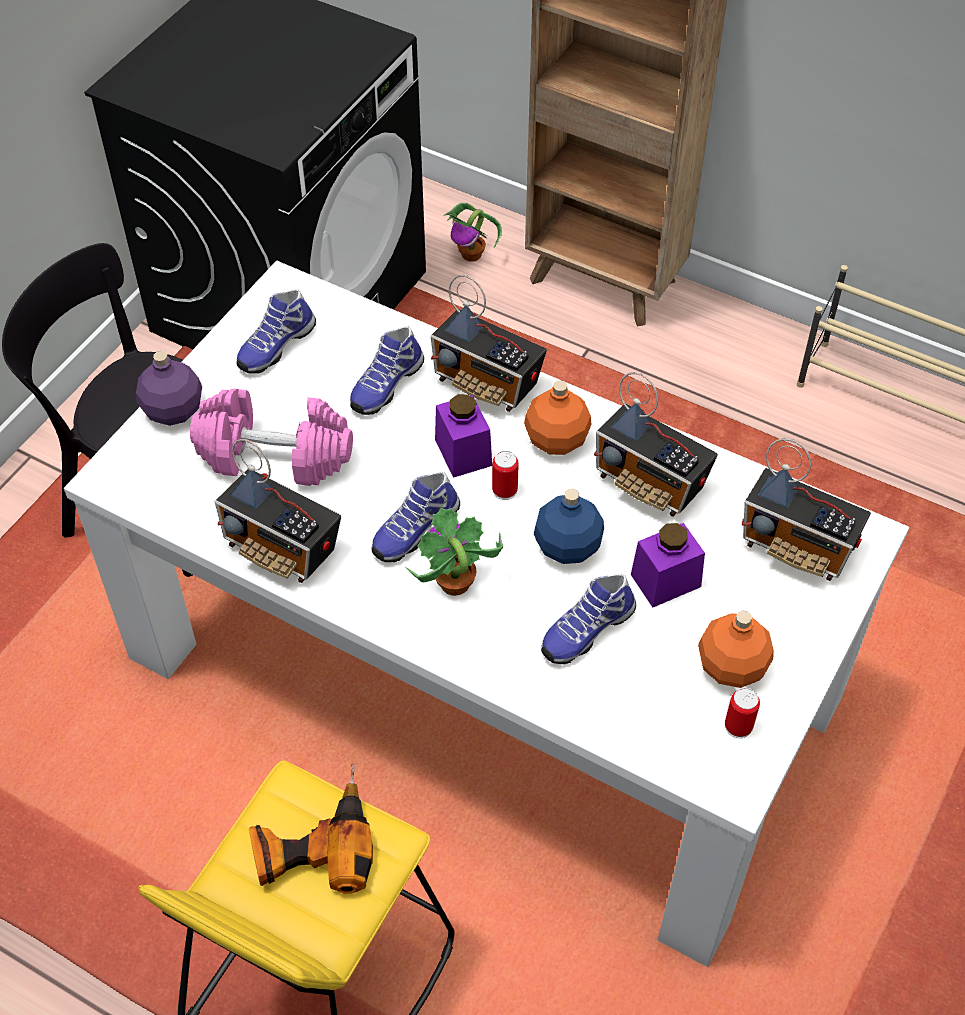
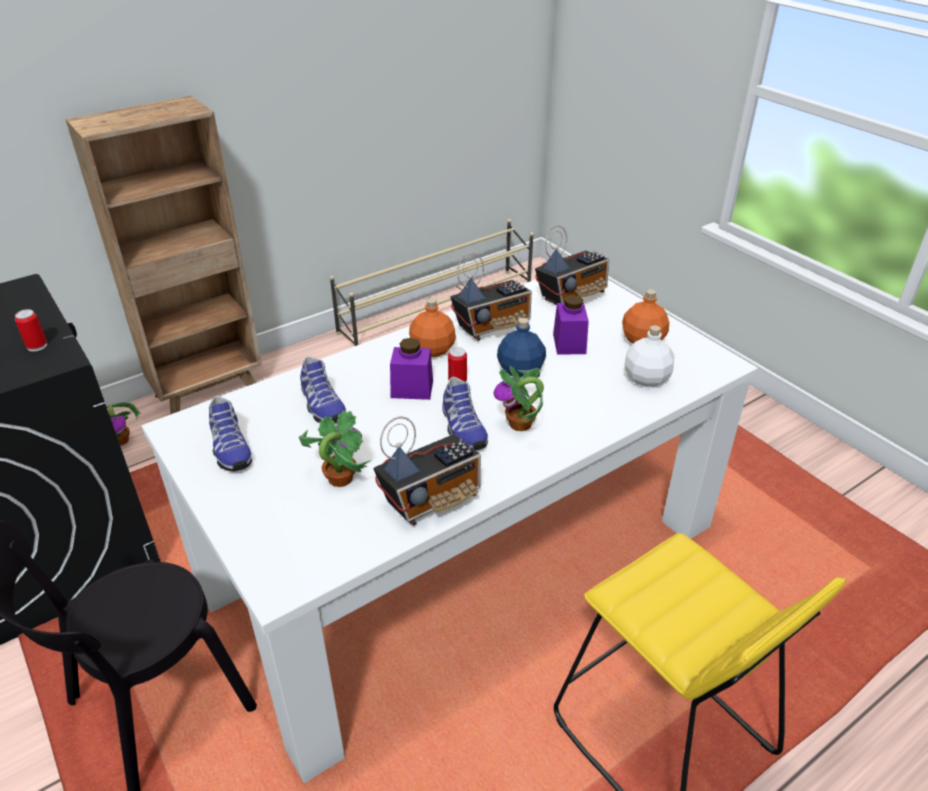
camera: 65 degrees left, 15 degrees down
purple bottle [136,351,202,426] -> none
pink dumbbell [190,389,353,486] -> potted plant [299,411,371,487]
power drill [249,764,373,894] -> none
radio [431,275,547,412] -> none
shoe [541,574,636,664] -> none
can [725,688,760,738] -> can moved to [15,309,47,351]
none -> white bottle [624,325,674,387]

